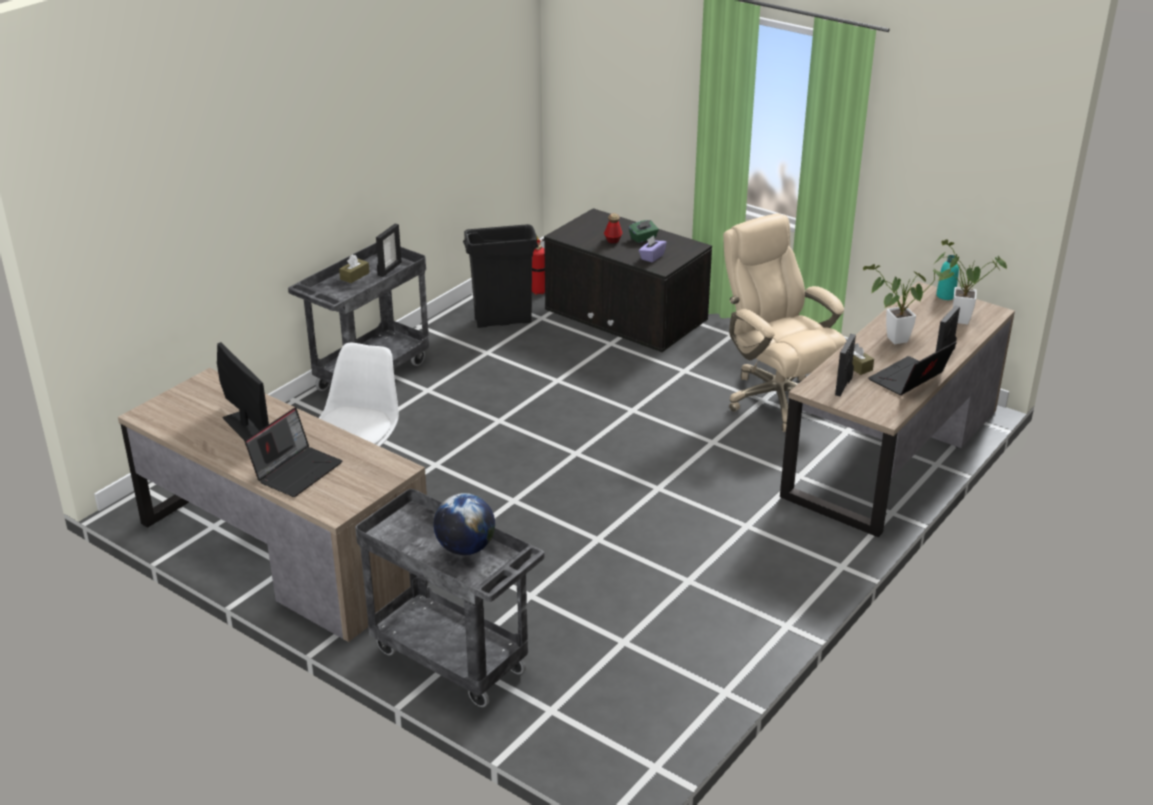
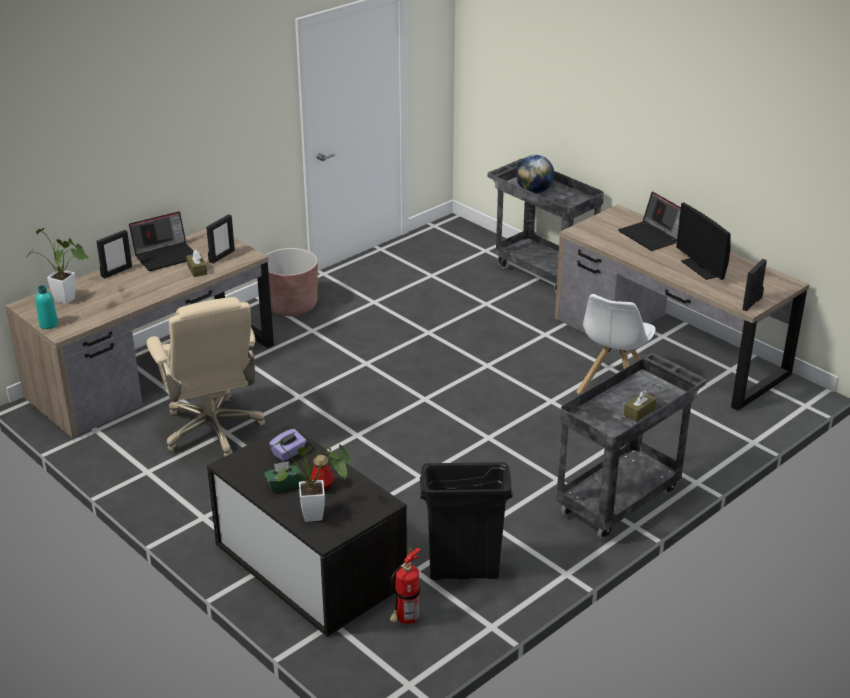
camera: 170 degrees left, 0 degrees up
laptop [245,407,342,497] -> laptop turned 75 degrees counterclockwise [618,192,681,251]
picture frame [376,224,402,277] -> picture frame moved to [742,259,767,311]
potted plant [863,264,944,344] -> potted plant moved to [269,439,352,522]
none -> brown planter [266,248,318,316]

